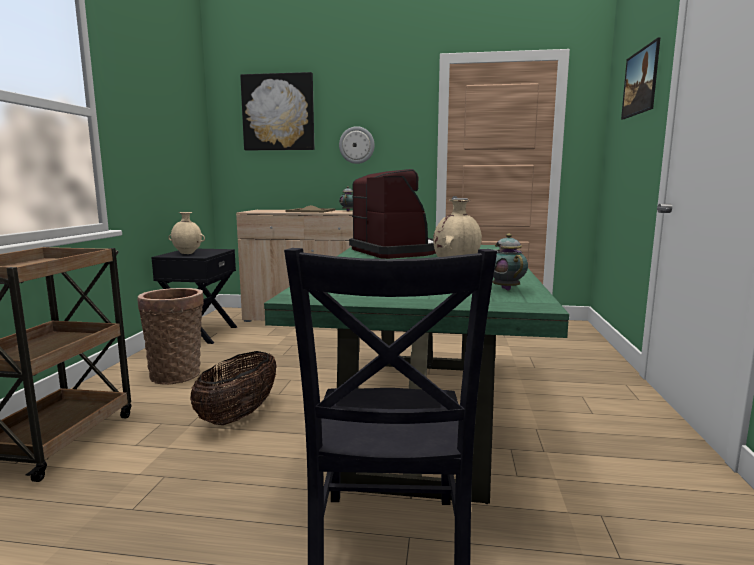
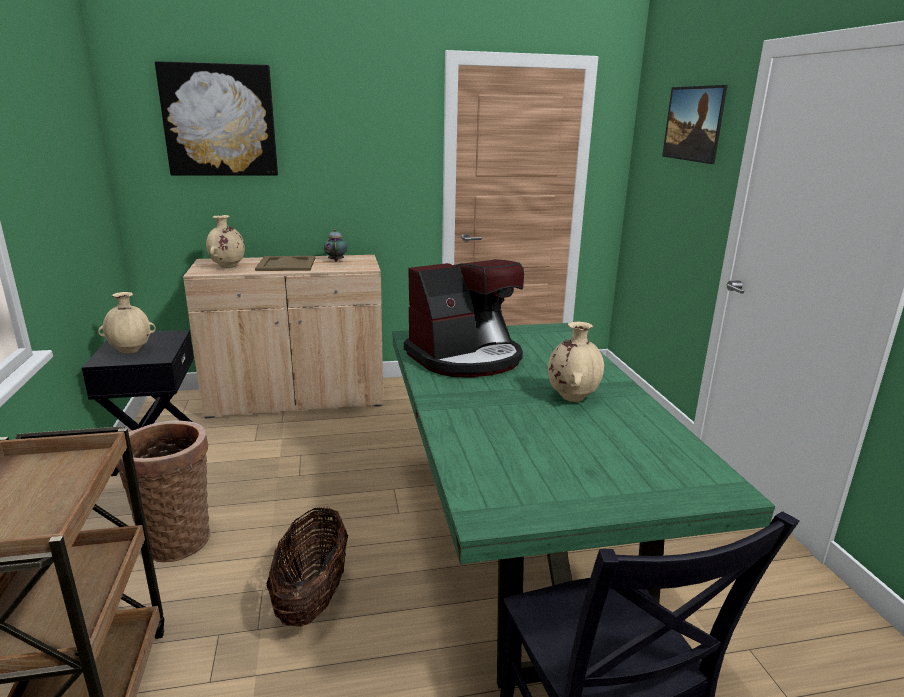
camera: 20 degrees left, 10 degrees up
wall clock [339,126,375,164] -> none
coffee machine [349,169,436,259] -> coffee machine turned 105 degrees clockwise [404,259,524,377]
teapot [492,234,528,290] -> none
none -> beige vase [206,215,245,268]

